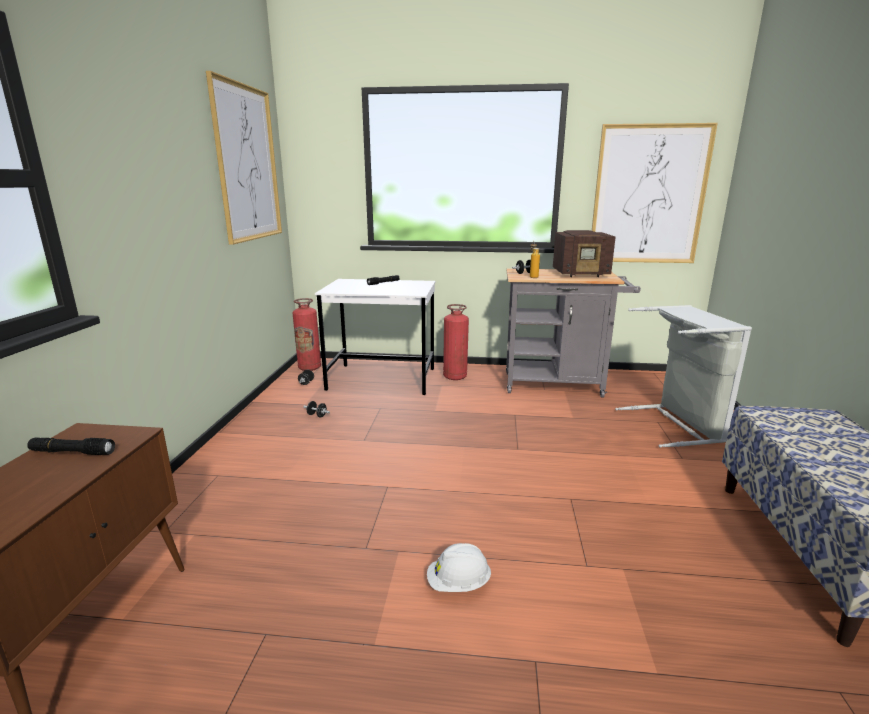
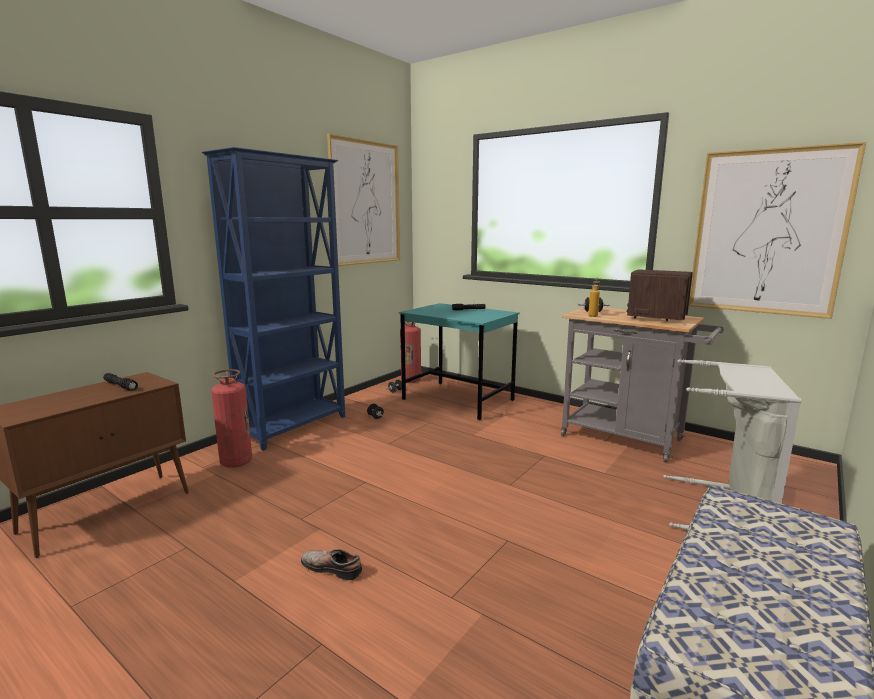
camera: 30 degrees right, 5 degrees down
white desk [315,279,436,395] -> turquoise desk [399,303,520,420]
white hard hat [427,543,491,592] -> shoe [301,549,362,580]
fire extinguisher [443,304,469,380] -> fire extinguisher moved to [211,369,252,468]
radio [553,230,616,277] -> radio turned 90 degrees clockwise [627,269,693,321]
none -> blue bookcase [202,147,345,451]

